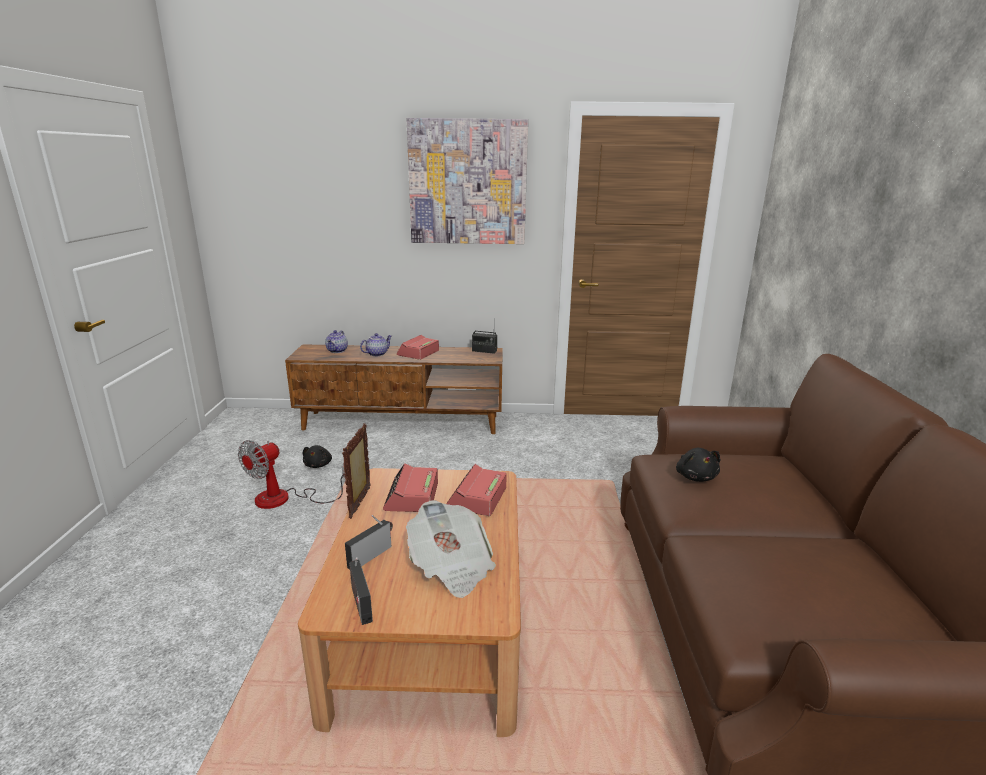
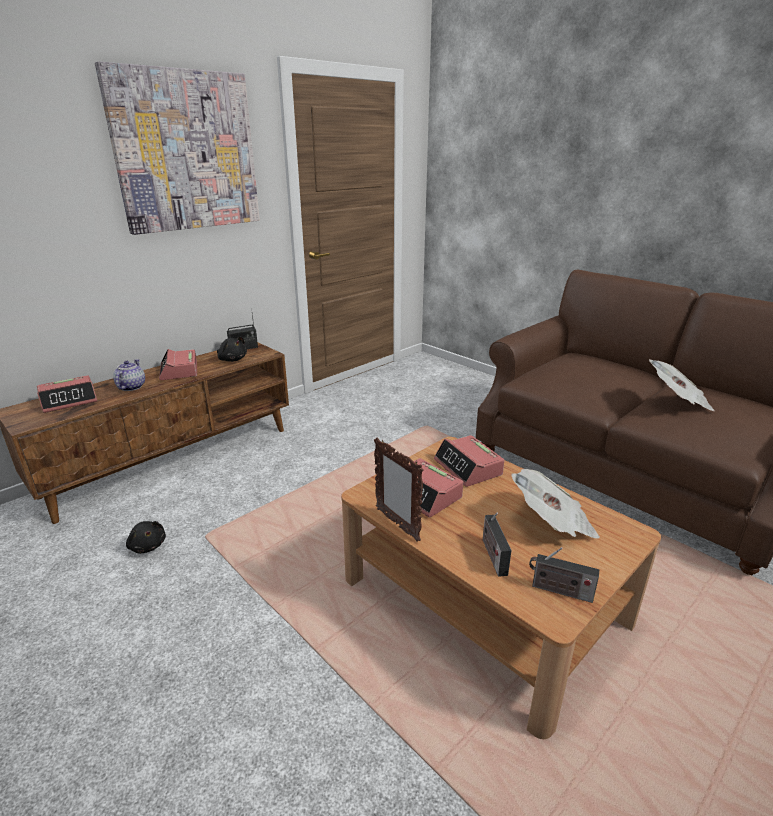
camera: 45 degrees left, 5 degrees up
fan [238,440,346,509] -> none
teapot [325,330,348,353] -> alarm clock [37,375,97,413]
black plush toy [676,448,721,482] -> black plush toy moved to [217,336,247,362]
none -> newspaper [649,359,714,411]

